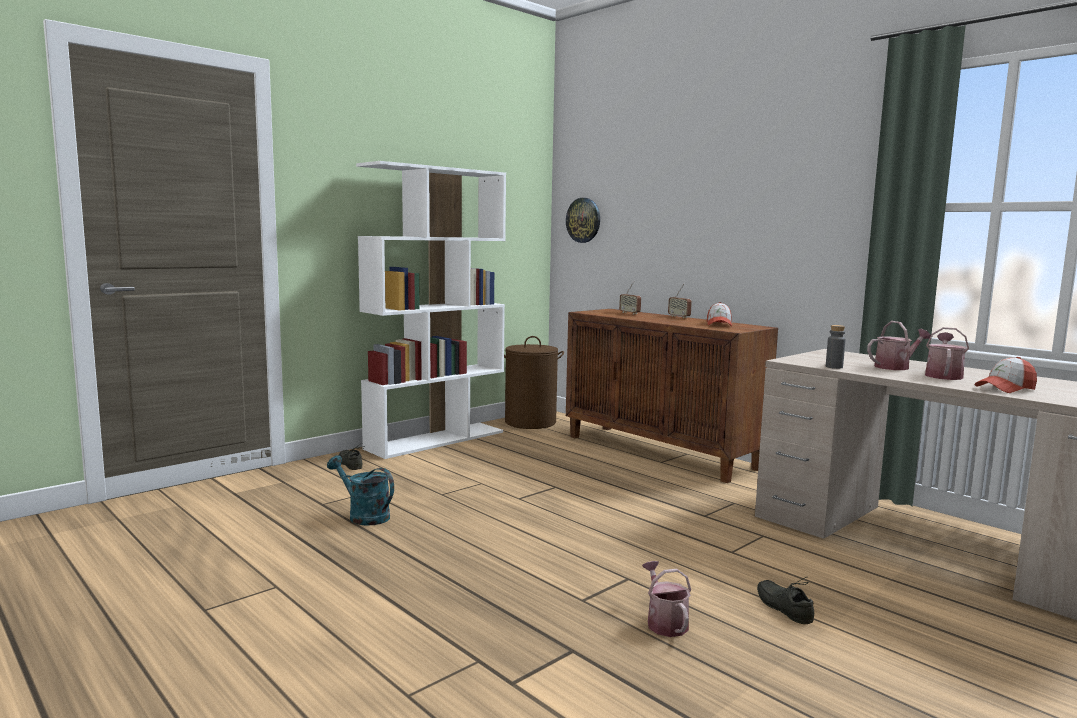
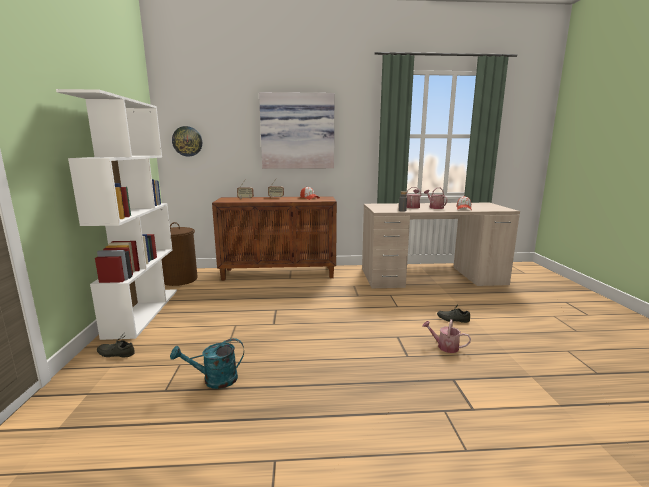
camera: 50 degrees left, 5 degrees up
none -> picture [259,92,334,169]

